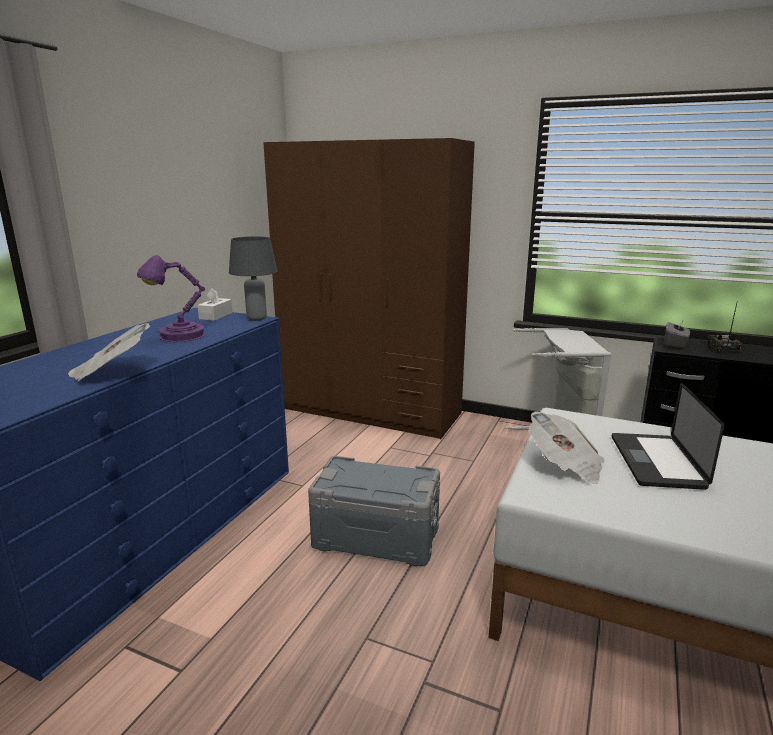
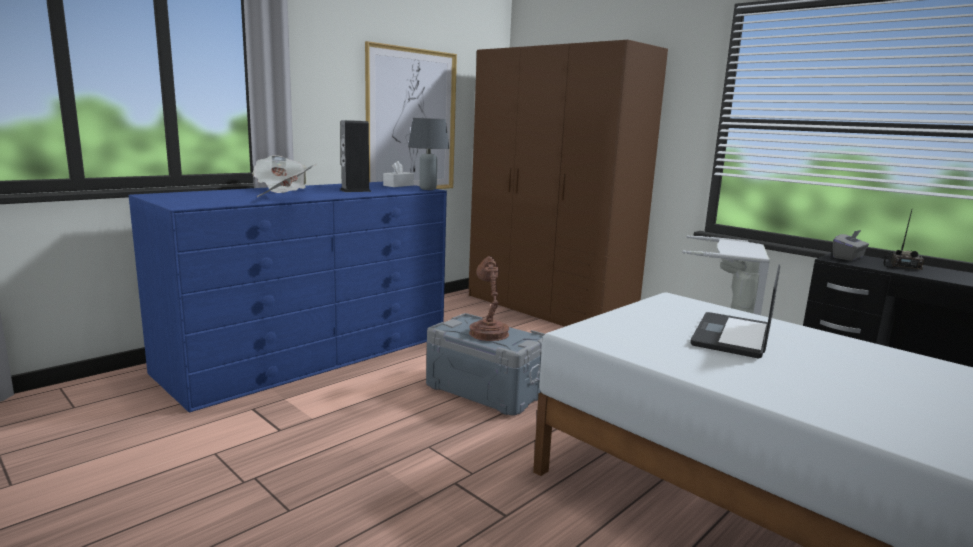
camera: 20 degrees right, 5 degrees down
purple table lamp [137,255,205,342] -> speaker [340,120,371,192]
newspaper [529,411,604,484] -> newspaper moved to [252,155,307,193]
none -> picture [365,41,457,189]
none -> brown table lamp [469,256,509,341]

